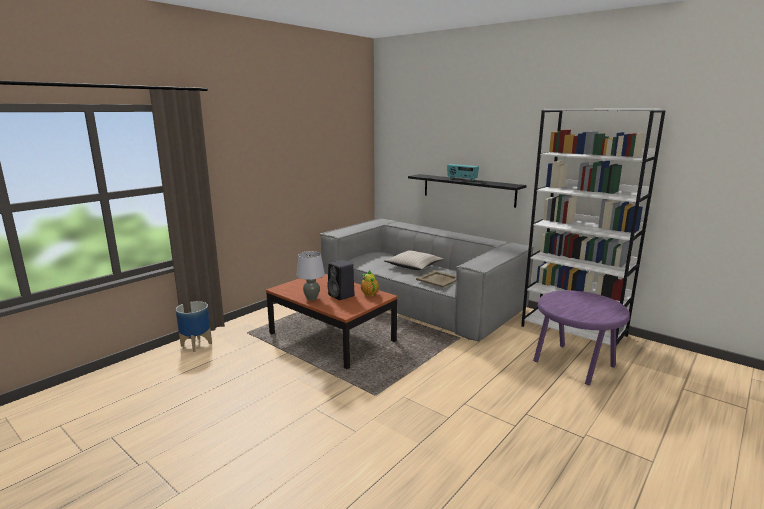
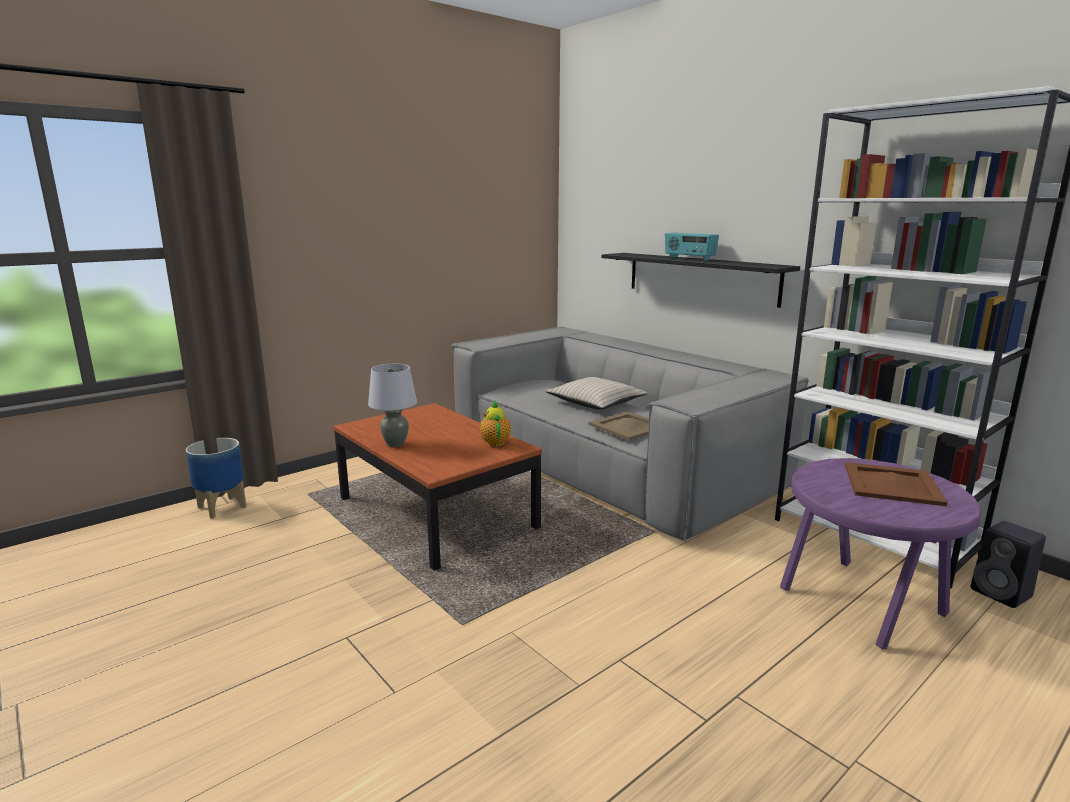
camera: 10 degrees right, 0 degrees up
black speaker [327,260,355,300] -> black speaker moved to [970,521,1046,608]
none -> brown tray [845,462,948,506]

